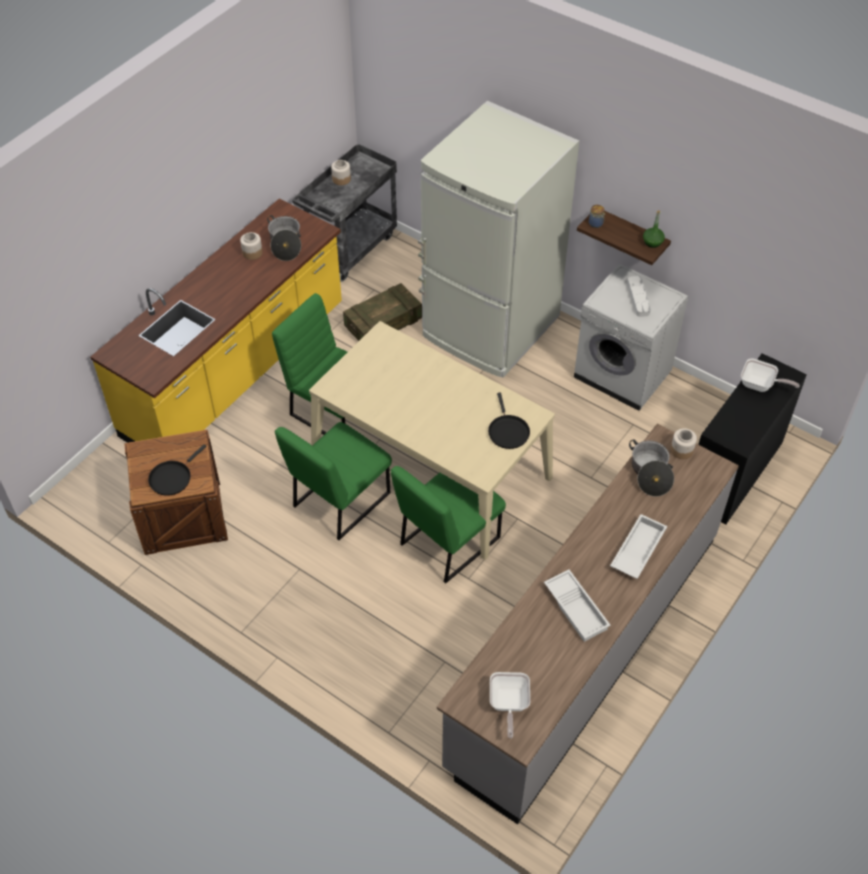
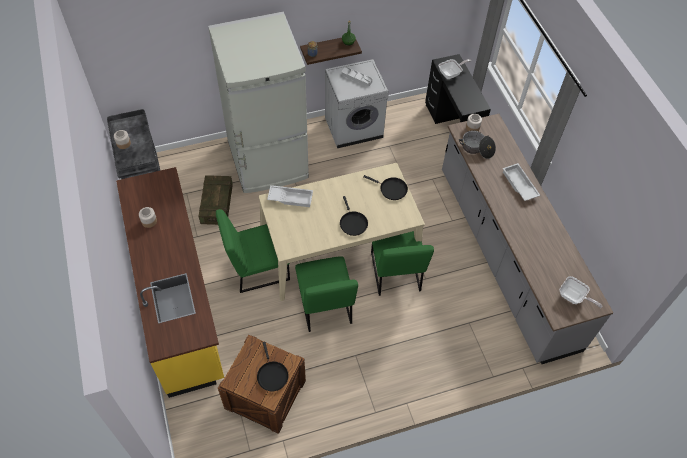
camera: 55 degrees left, 5 degrees up
cooking pot [267,215,301,261] -> none
white tray [544,570,611,642] -> white tray moved to [267,185,313,207]
none -> black frying pan [340,196,368,236]

